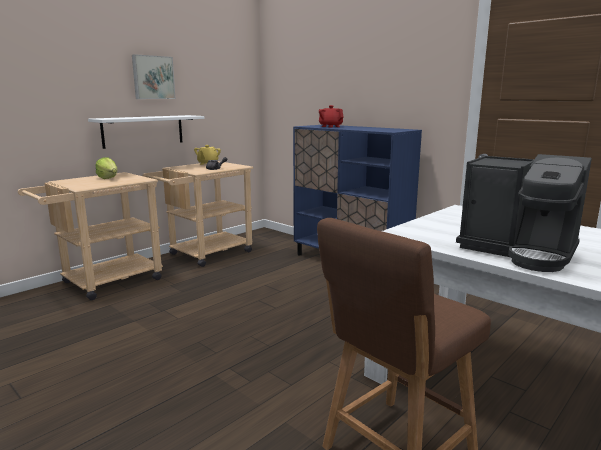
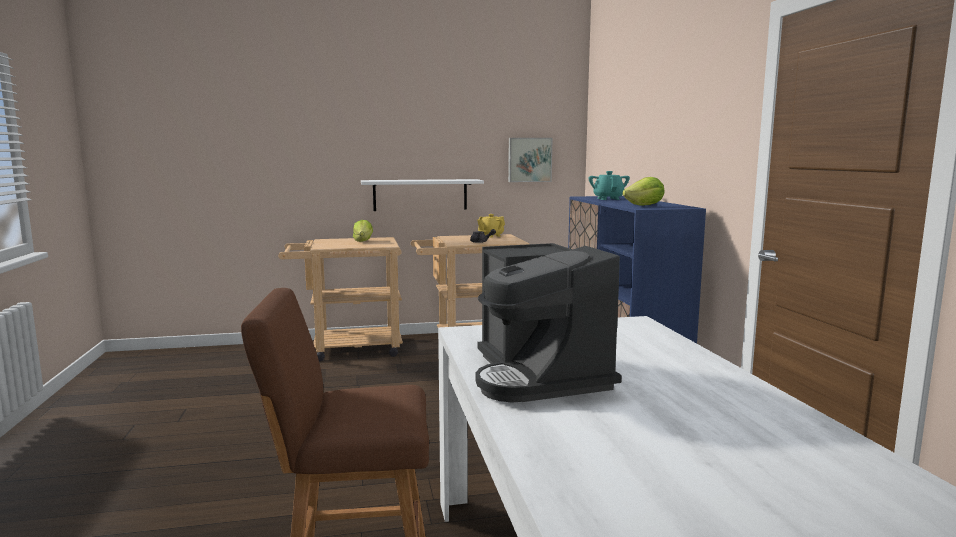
camera: 35 degrees right, 5 degrees down
picture [132,54,176,99] -> picture moved to [508,138,553,182]
red teapot [319,105,343,128] -> turquoise teapot [588,171,630,200]
none -> lettuce [623,177,665,205]

